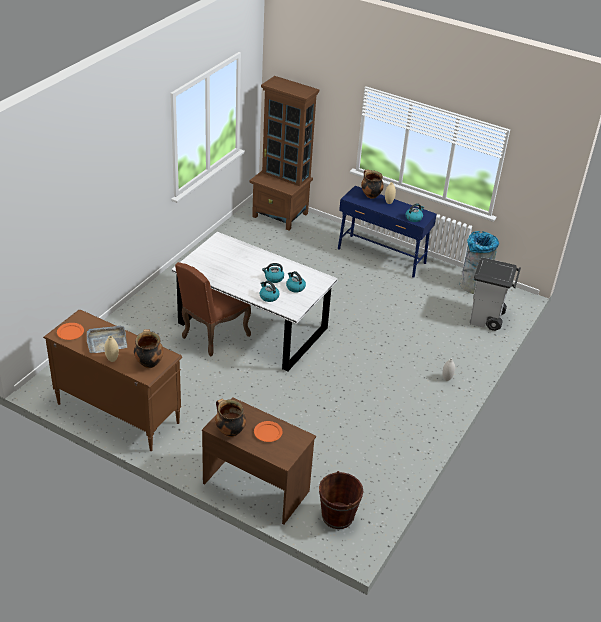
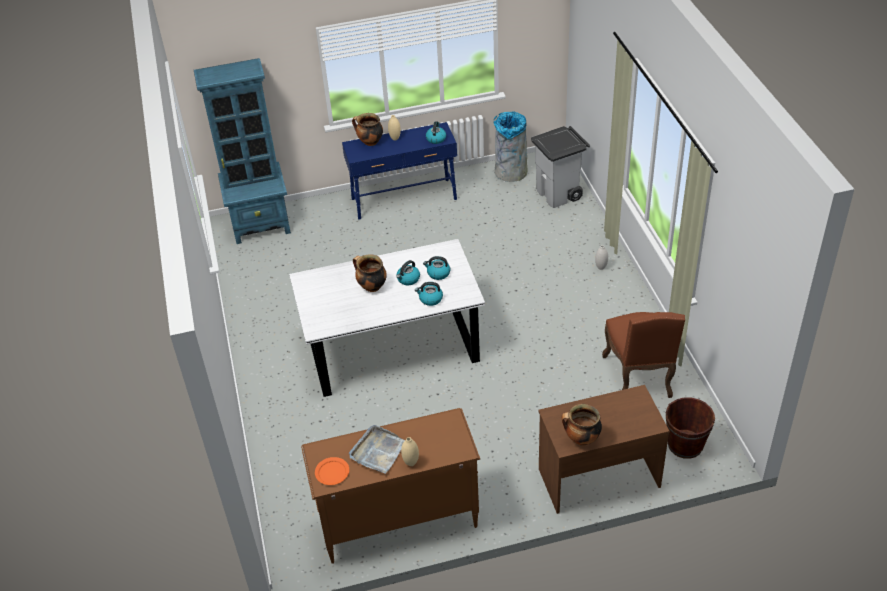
camera: 40 degrees left, 5 degrees up
cooking pot [134,329,163,368] -> cooking pot moved to [353,254,387,292]
brown chair [175,262,251,356] -> brown chair moved to [602,312,685,398]
brown cabinet [250,76,319,231] -> blue cabinet [194,58,291,244]
orange plate [254,421,283,442] -> none

